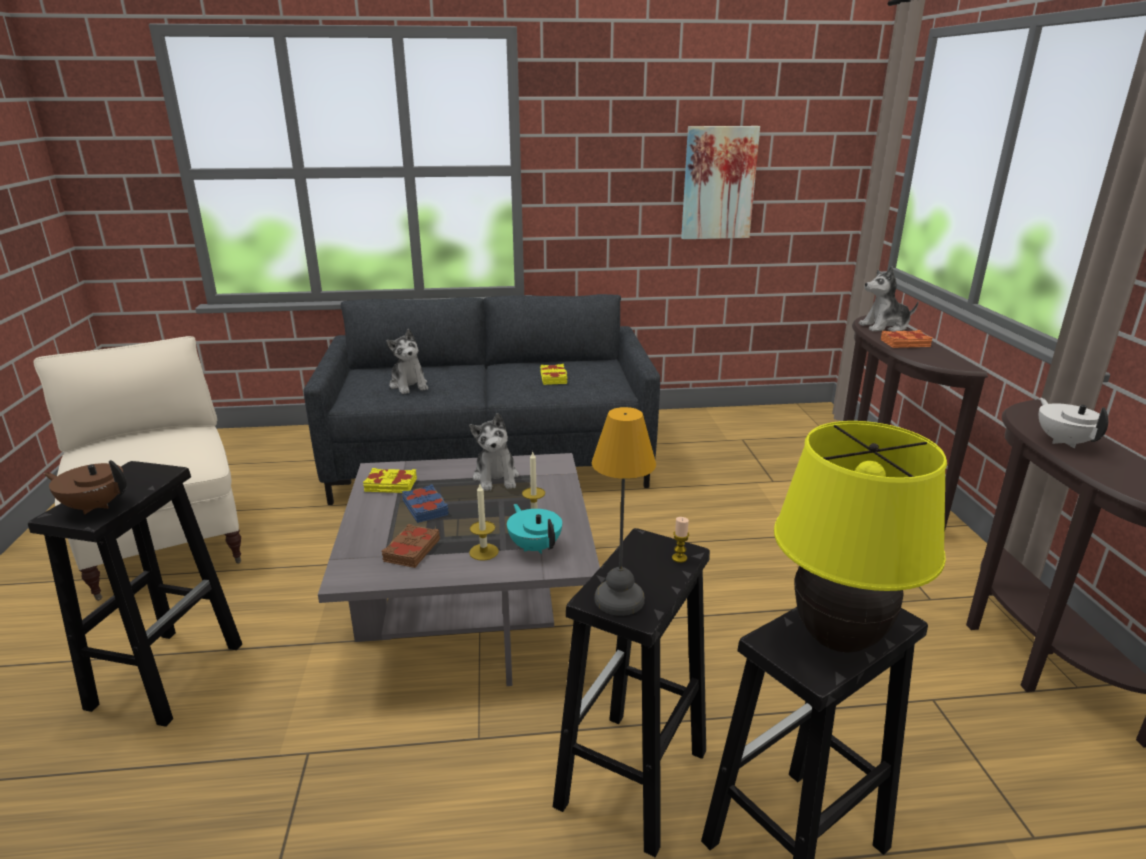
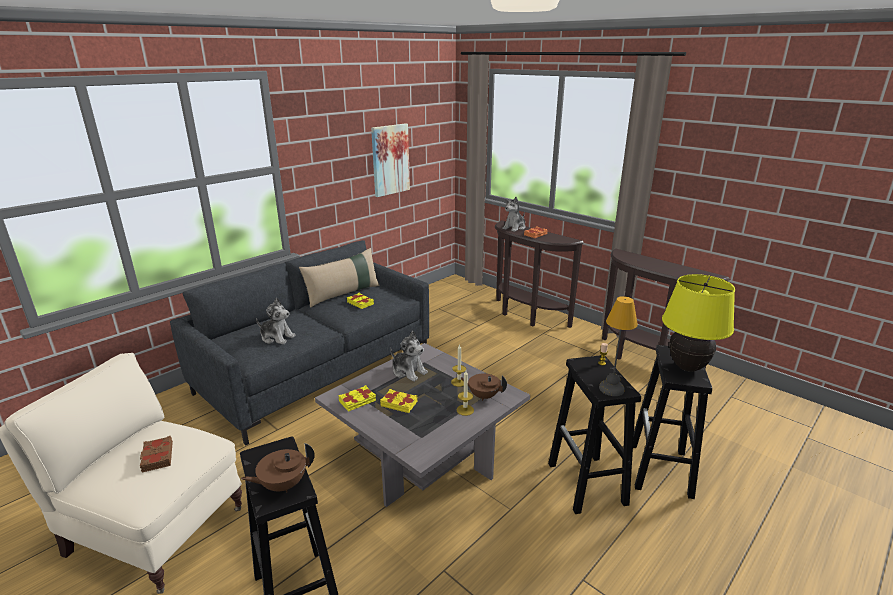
camera: 40 degrees left, 0 degrees up
brown book [382,524,440,568] -> brown book moved to [140,436,173,473]
blue book [402,484,449,523] -> yellow book [380,389,418,413]
turquoise teapot [507,504,562,554] -> brown teapot [461,374,507,401]
white teapot [1039,398,1108,448] -> none
none -> beige pillow [299,248,380,308]

